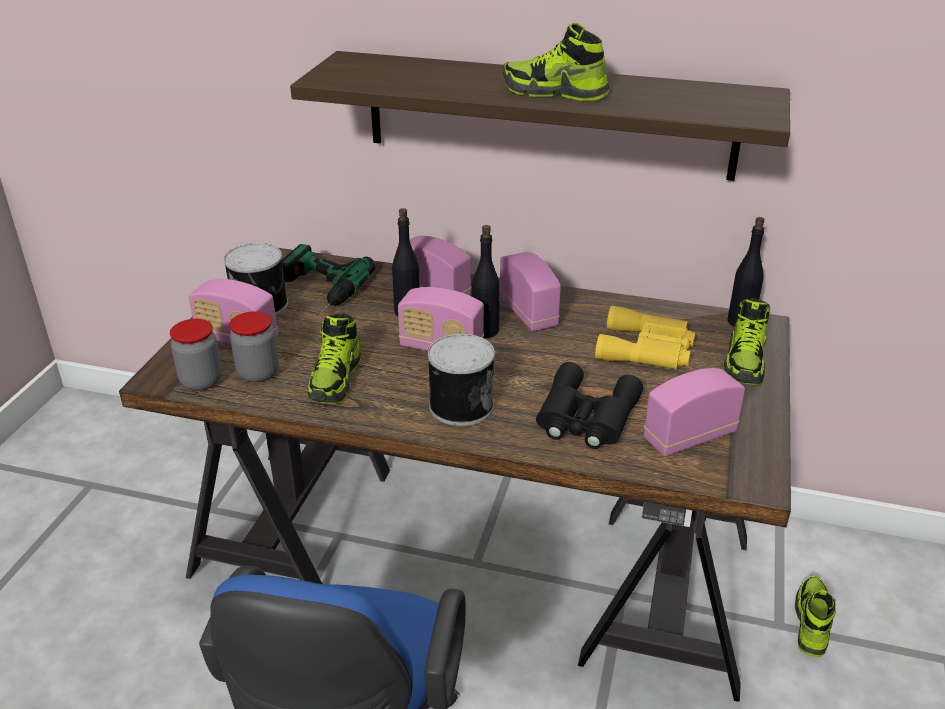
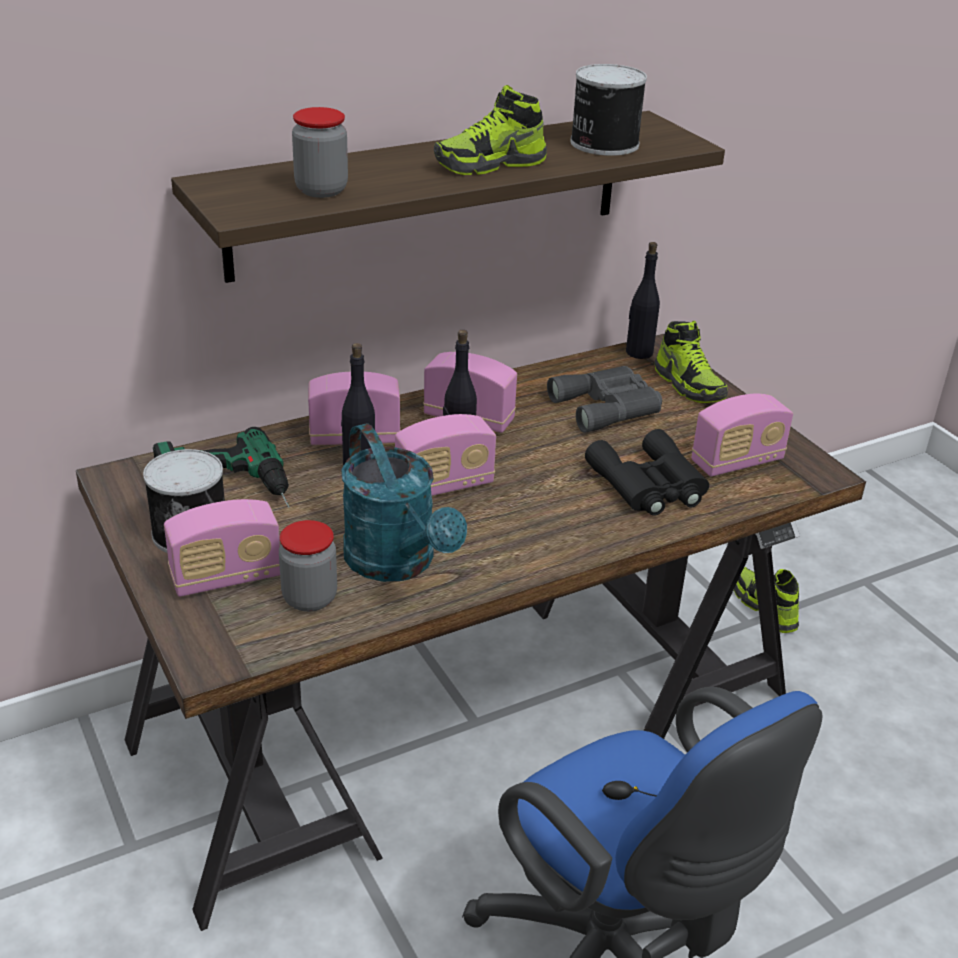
camera: 45 degrees left, 0 degrees up
jar [170,319,222,390] -> jar moved to [292,107,348,198]
shoe [307,313,361,404] -> turquoise watering can [341,423,467,582]
can [427,334,495,426] -> can moved to [570,64,647,156]
yellow binoculars [595,305,695,370] -> grey binoculars [547,366,662,433]
radio [644,368,745,456] -> radio turned 135 degrees counterclockwise [692,393,793,477]

